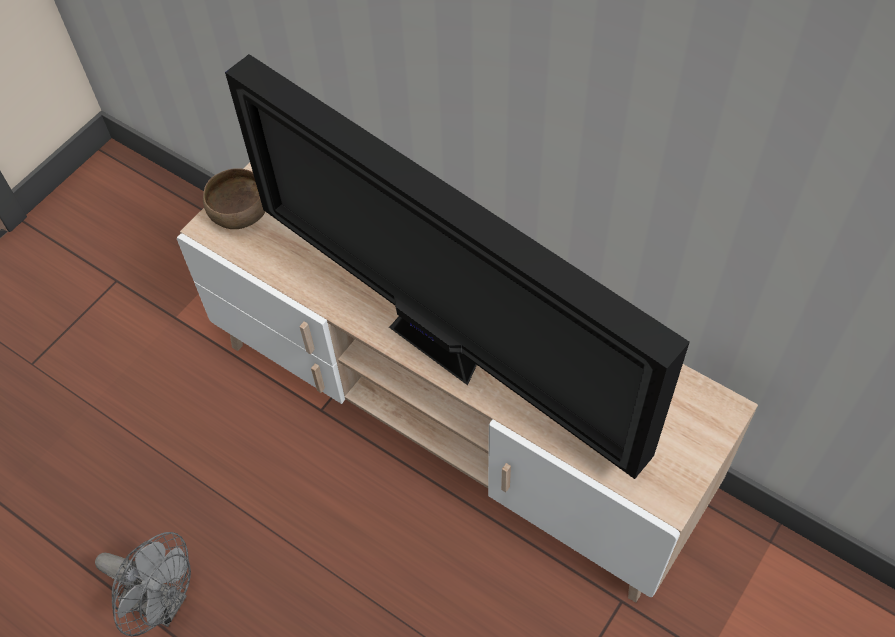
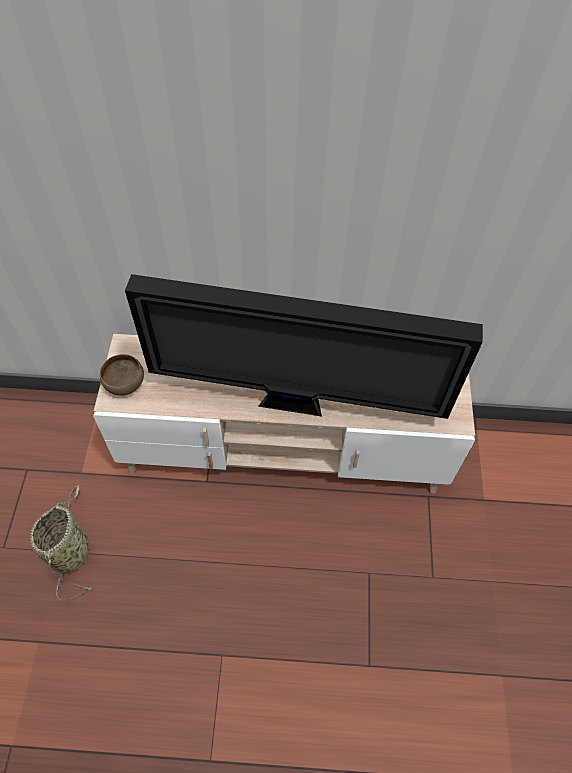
camera: 35 degrees left, 0 degrees up
grey fan [95,532,191,636] -> none
none -> basket [30,485,92,600]

